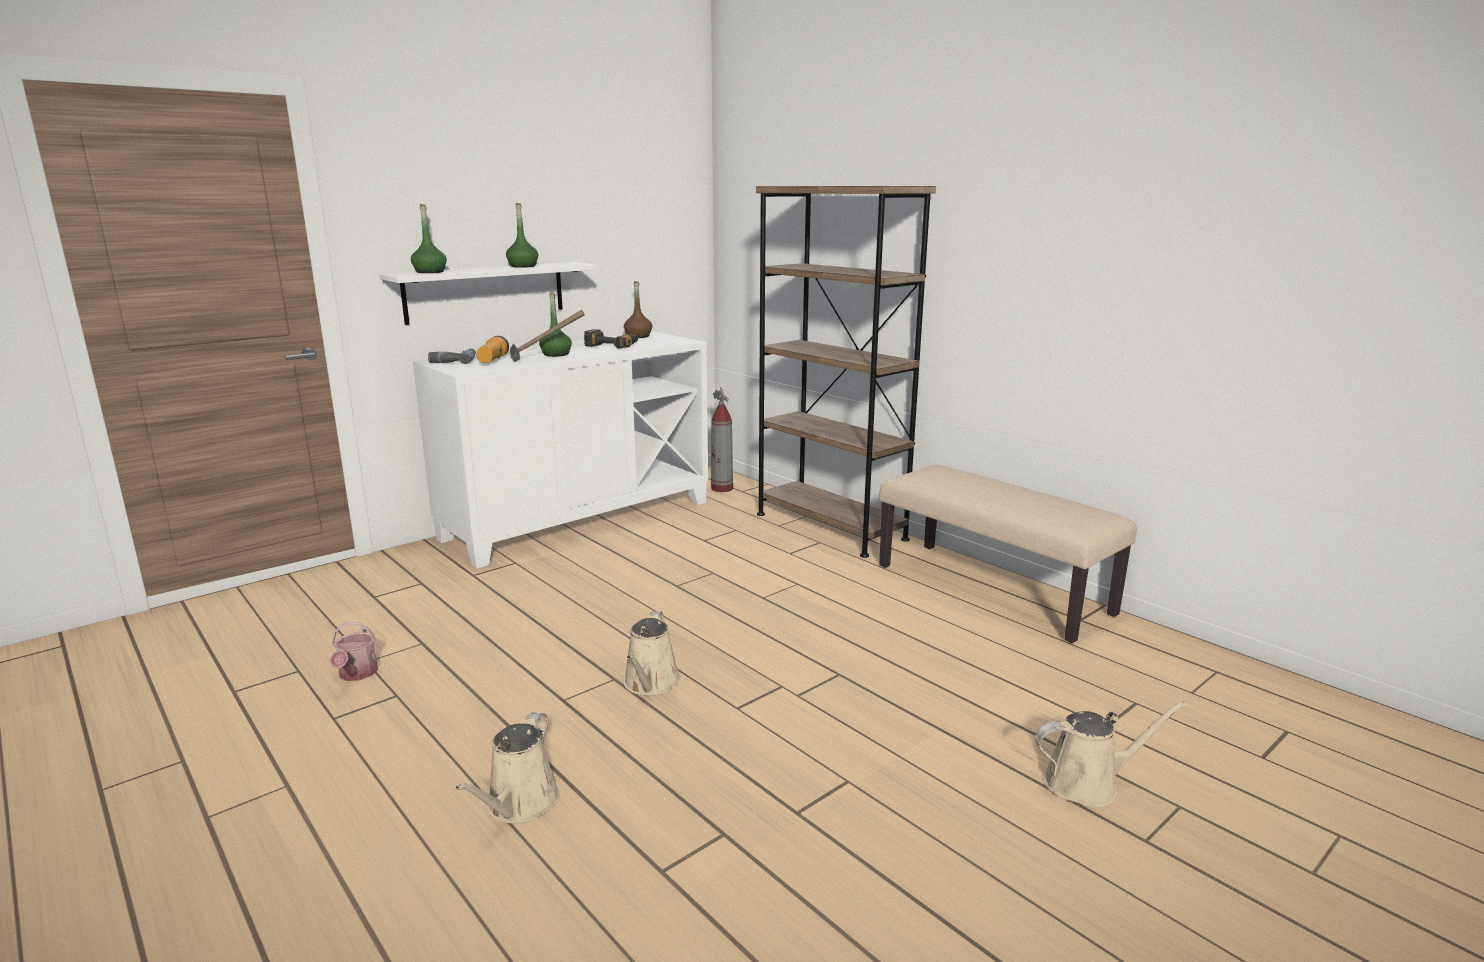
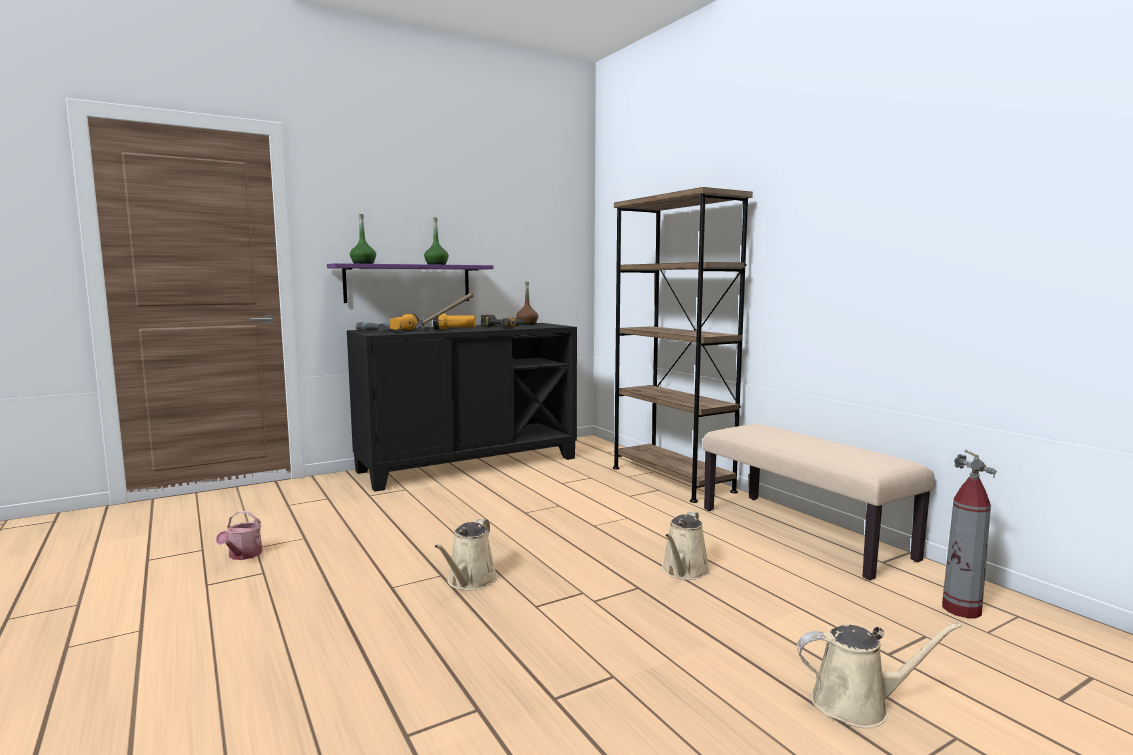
camera: 10 degrees right, 10 degrees down
white shelf [379,262,597,325] -> purple shelf [327,263,494,303]
white cabinet [413,331,708,569] -> black cabinet [347,323,577,492]
beige watering can [455,712,560,824] -> beige watering can moved to [661,512,711,580]
green bottle [539,292,572,357] -> flashlight [433,314,476,329]
fire extinguisher [711,387,733,492] -> fire extinguisher moved to [942,450,997,618]

